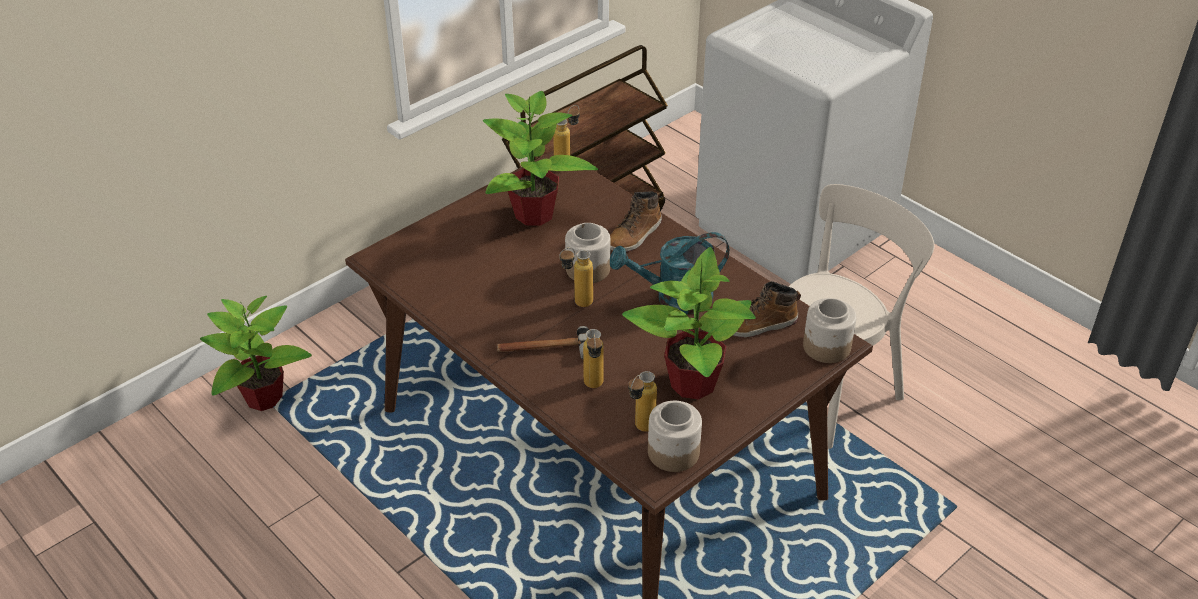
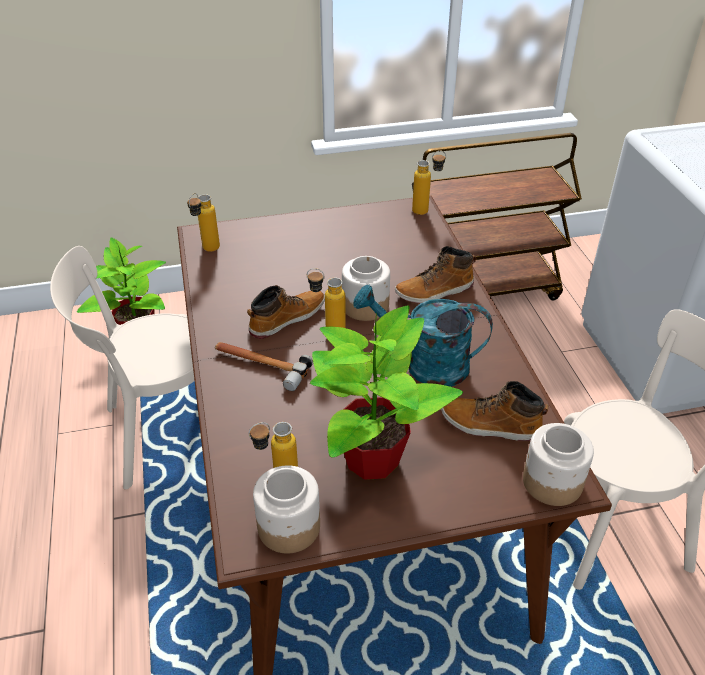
camera: 30 degrees right, 0 degrees up
potted plant [483,91,598,226] -> none
bottle [583,329,604,388] -> bottle moved to [187,193,220,252]
none -> beige chair [50,246,194,489]
none -> boot [247,285,325,339]

